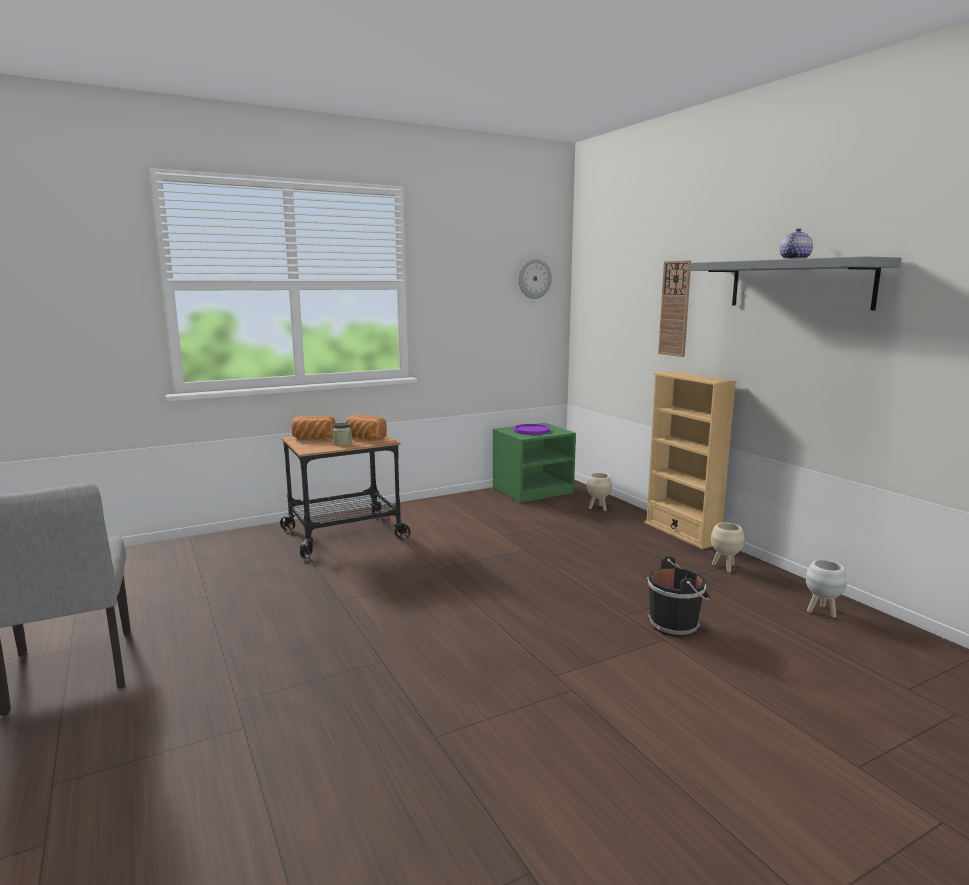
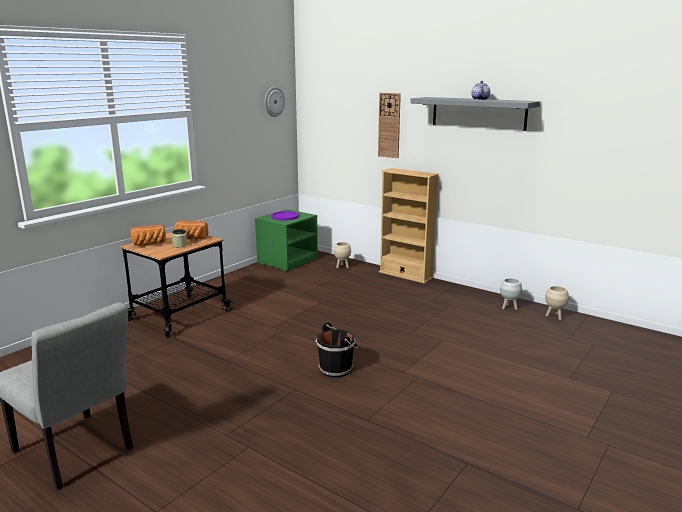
camera: 25 degrees left, 5 degrees up
black bucket [647,556,710,637] -> black bucket moved to [315,322,358,377]
beige planter [711,523,745,572] -> beige planter moved to [545,286,569,320]

